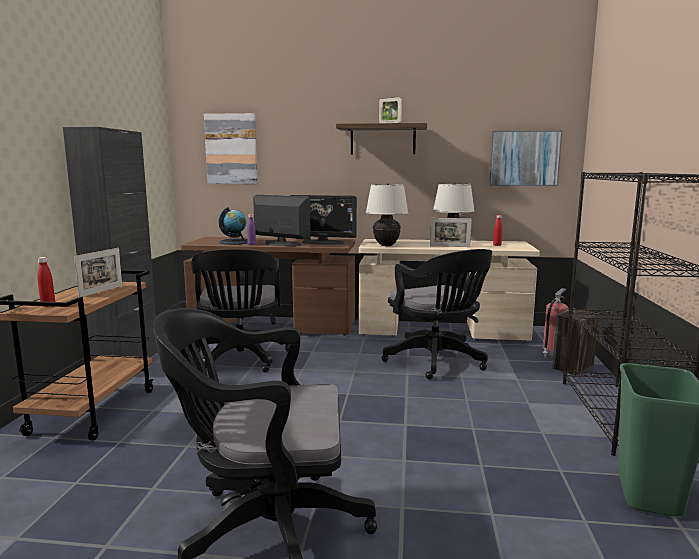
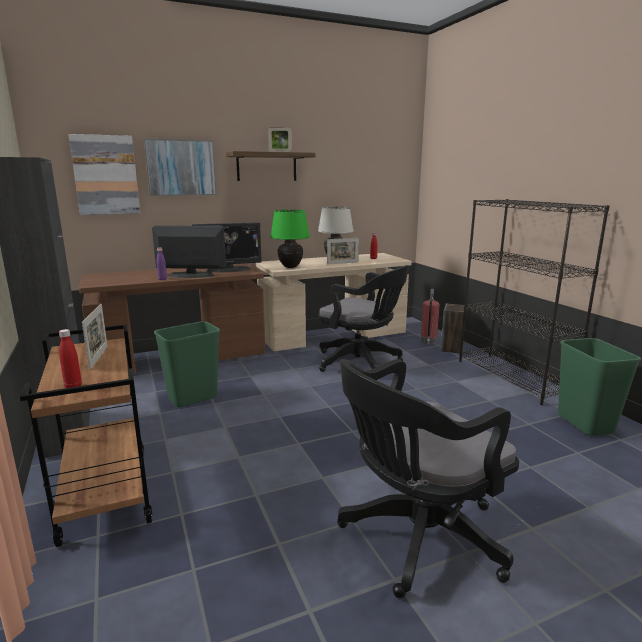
camera: 30 degrees left, 5 degrees up
black office chair [191,249,290,373] -> green trash can [154,321,220,407]
globe [218,207,248,245] -> none
beige table lamp [366,183,409,246] -> green table lamp [270,210,310,268]
picture [489,130,562,186] -> picture moved to [144,139,216,196]

